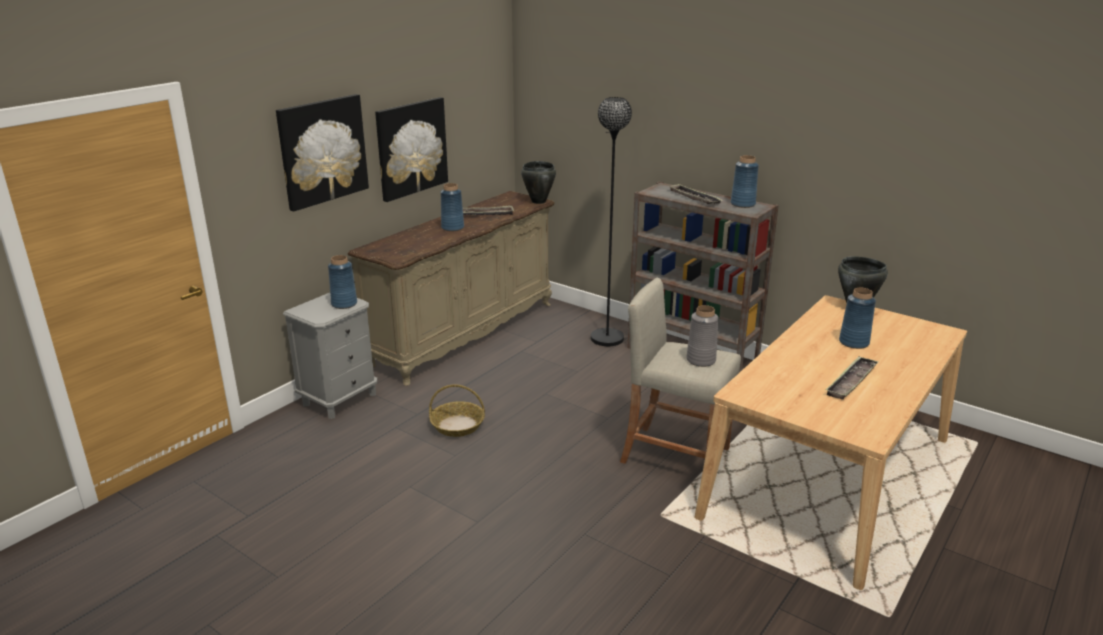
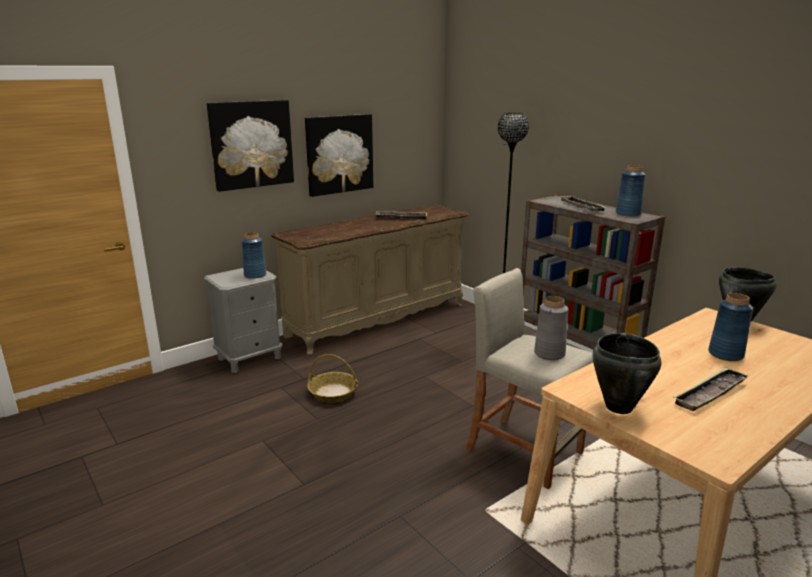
camera: 15 degrees right, 5 degrees down
blue vase [440,183,464,231] -> none
black cooking pot [521,161,556,204] -> black cooking pot moved to [592,333,662,414]

